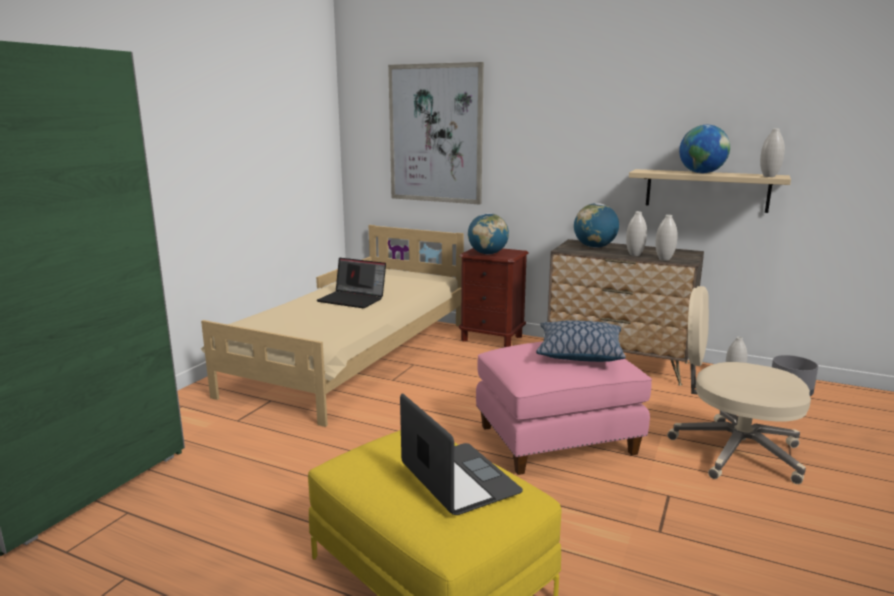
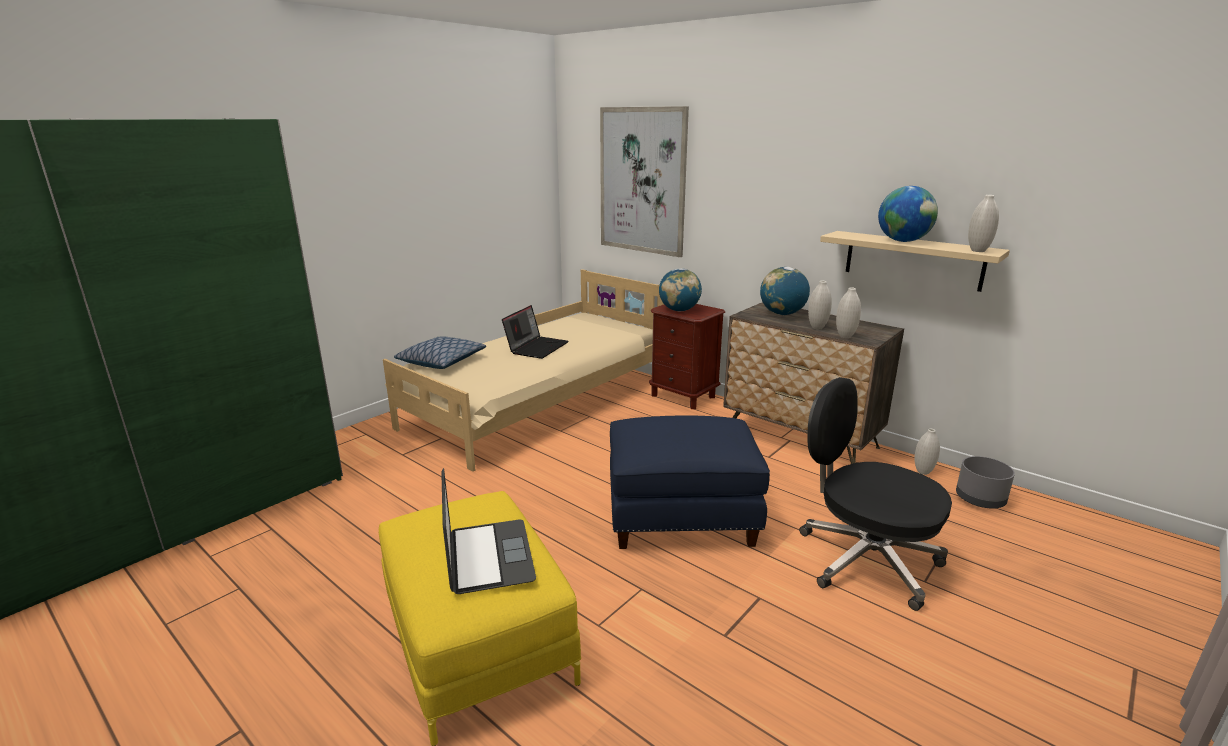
camera: 15 degrees right, 5 degrees up
laptop [317,258,386,308] -> laptop turned 105 degrees counterclockwise [502,305,568,359]
pink ottoman [476,342,652,475] -> blue ottoman [610,415,770,549]
pillow [536,320,626,362] -> pillow moved to [394,336,486,369]
beige office chair [667,286,811,484] -> black office chair [799,377,952,611]

